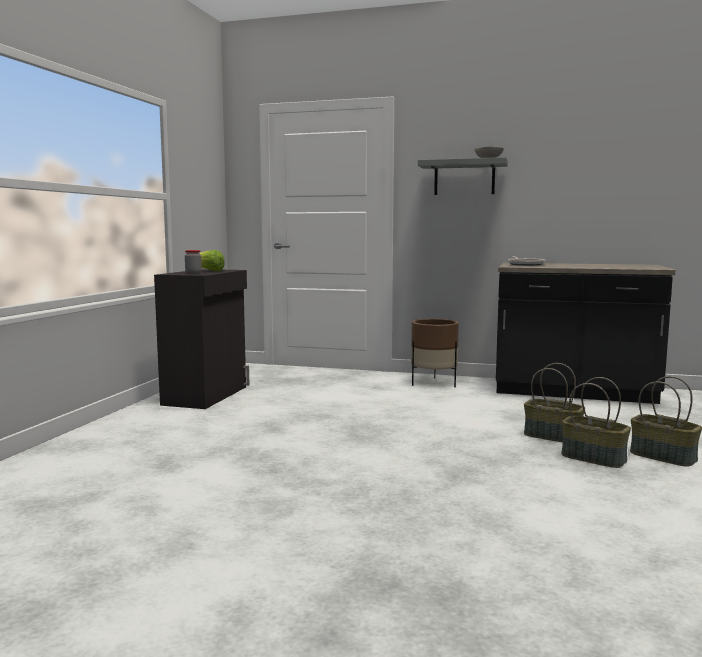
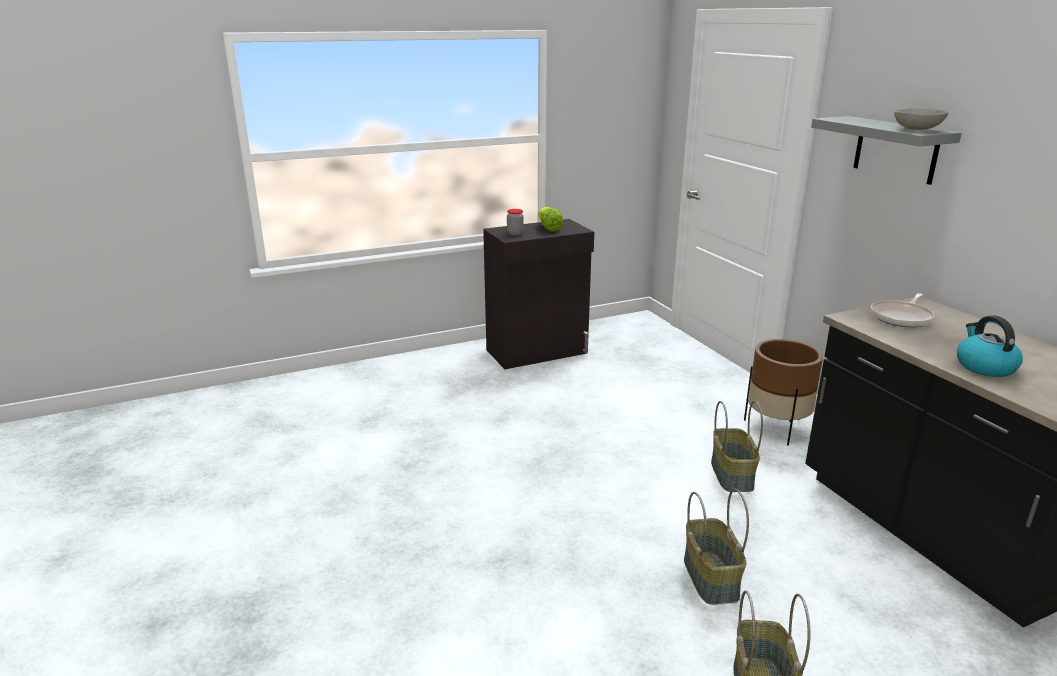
camera: 50 degrees right, 15 degrees up
basket [561,377,631,468] -> basket moved to [711,401,763,492]
none -> kettle [957,315,1023,377]

